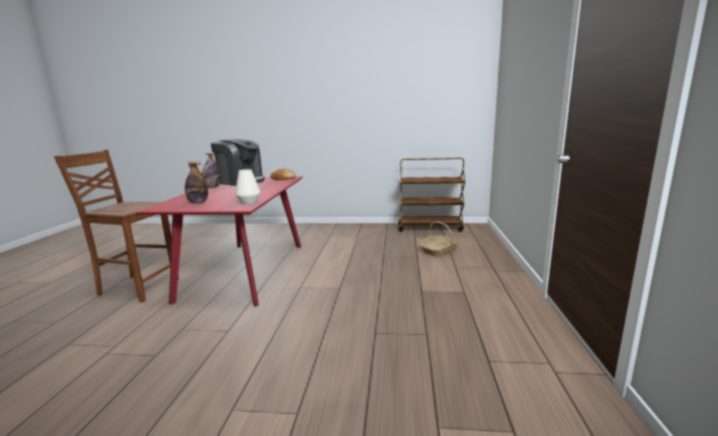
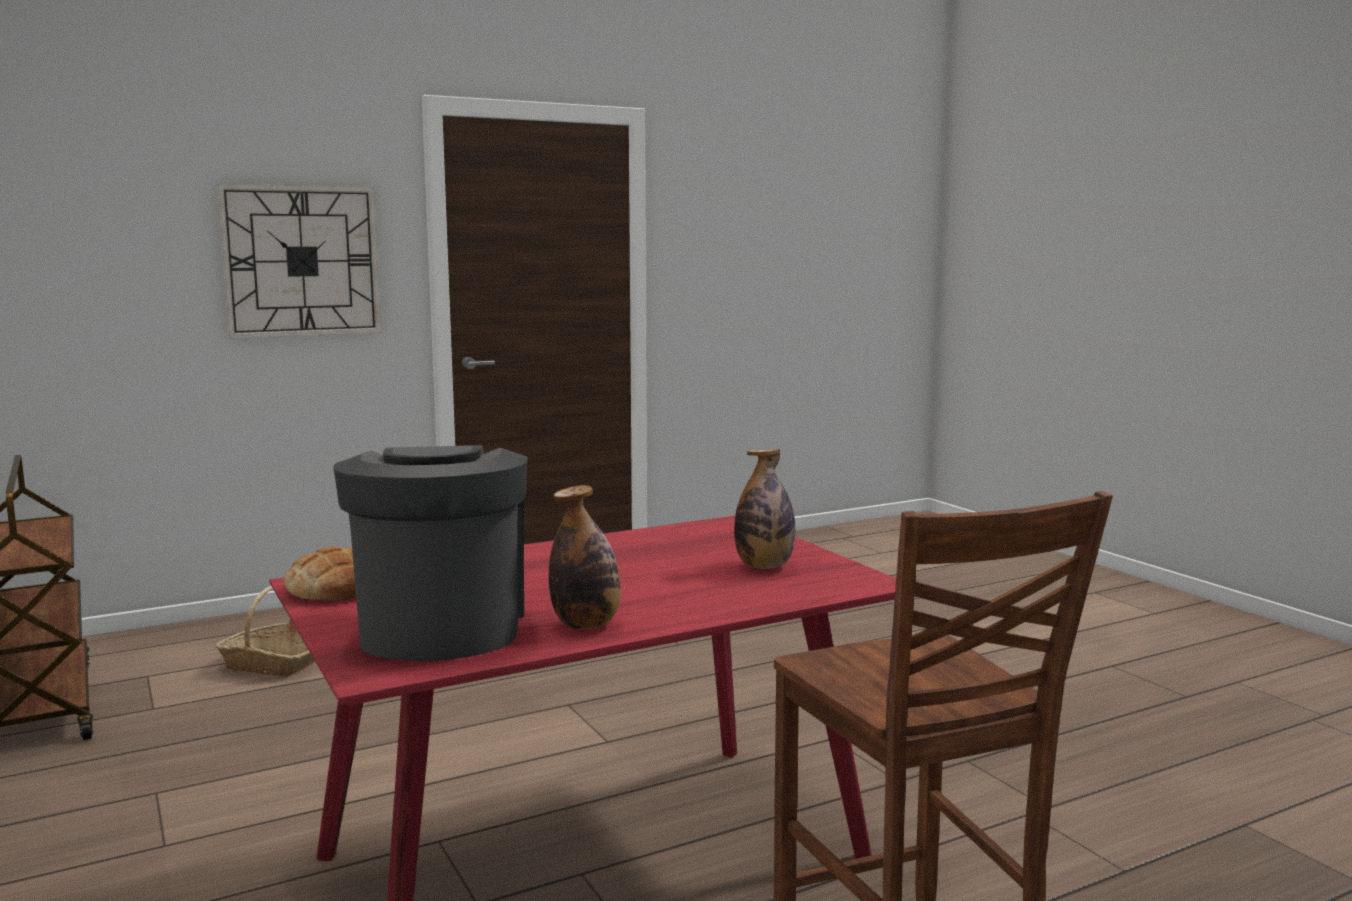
camera: 125 degrees left, 5 degrees down
white vase [235,169,260,204] -> none
none -> wall clock [217,184,381,339]

